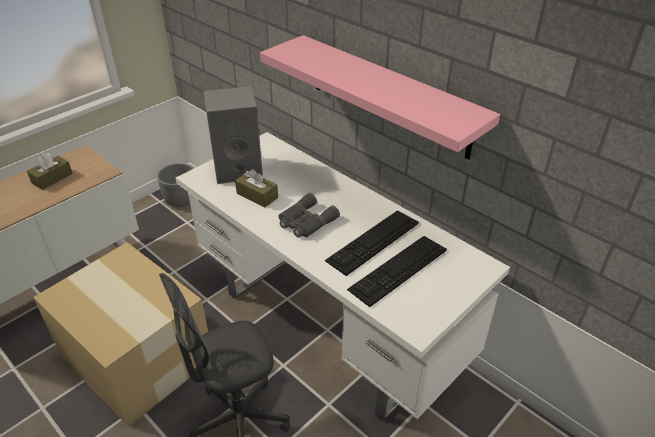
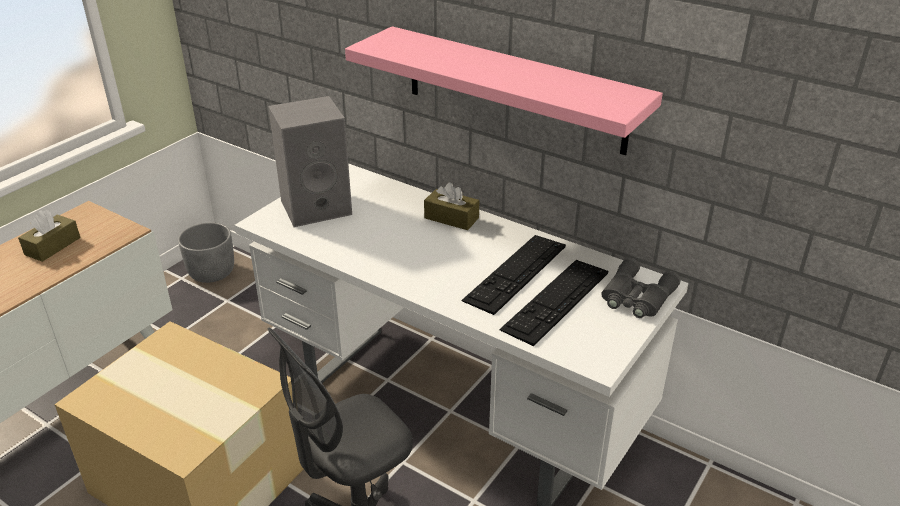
camera: 10 degrees left, 5 degrees down
brown tissue box [235,169,278,208] -> brown tissue box moved to [424,182,479,230]
grey binoculars [278,193,340,238] -> grey binoculars moved to [601,258,681,318]

